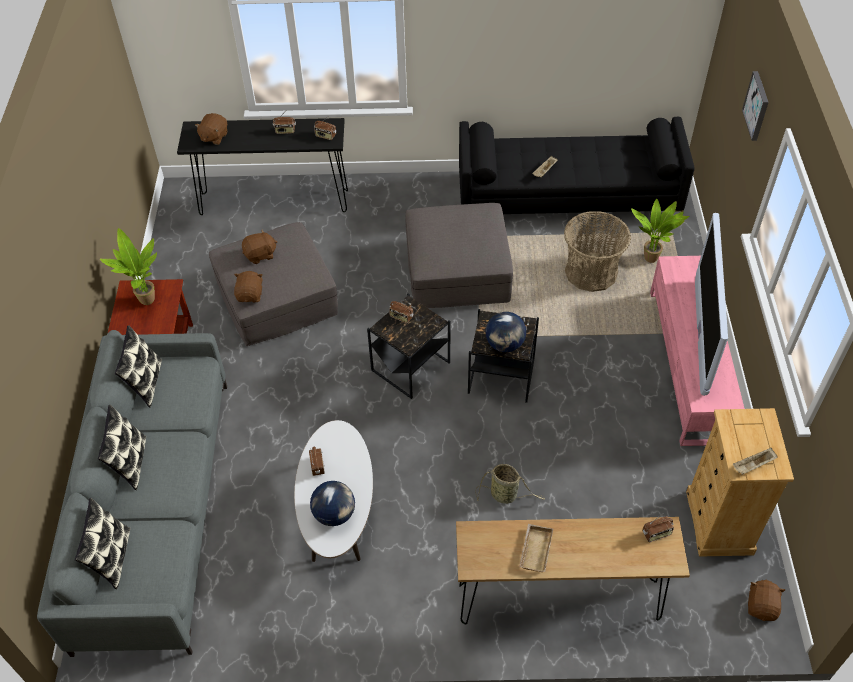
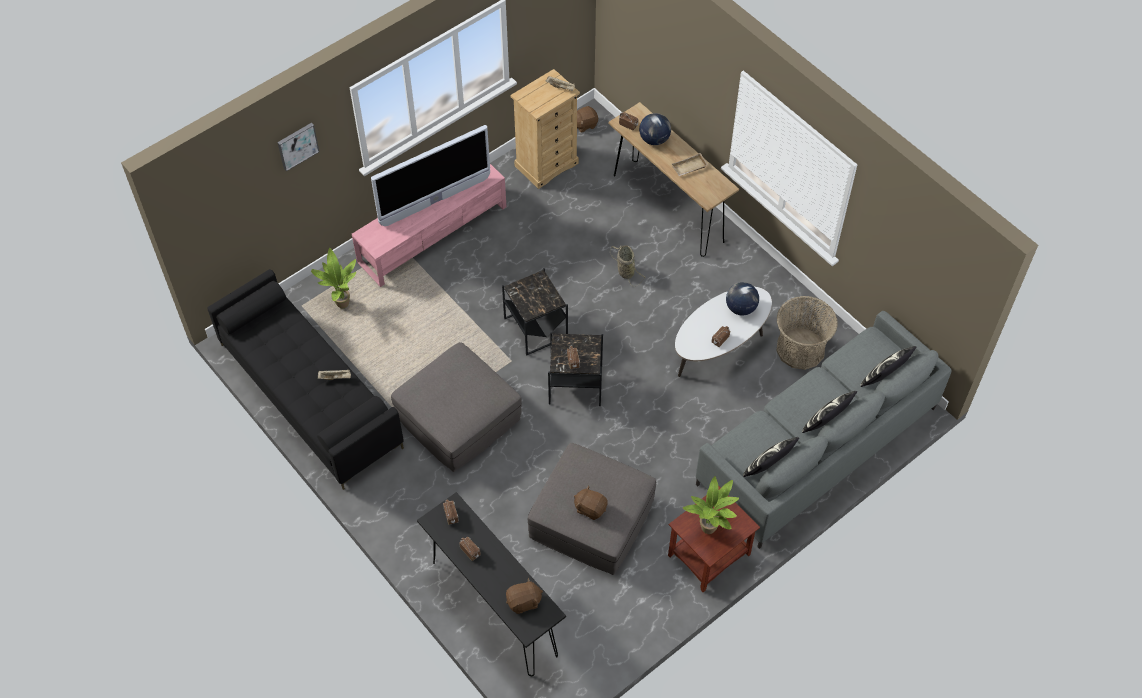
camera: 130 degrees left, 5 degrees up
brown plush toy [234,271,263,302] -> none
globe [485,312,526,352] -> globe moved to [639,113,671,145]
basket [564,211,631,292] -> basket moved to [776,296,838,370]

